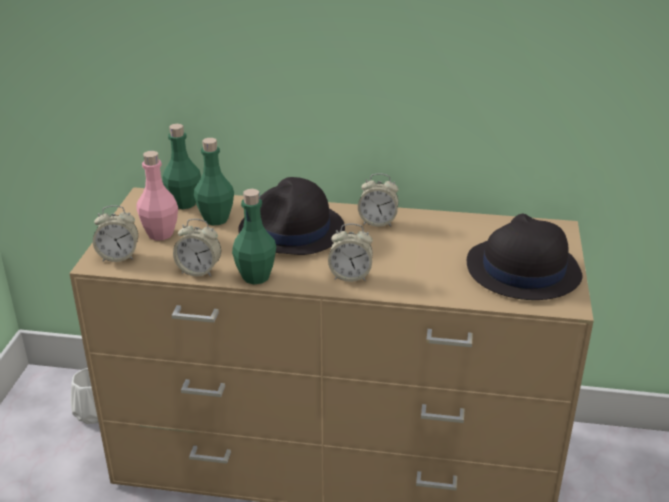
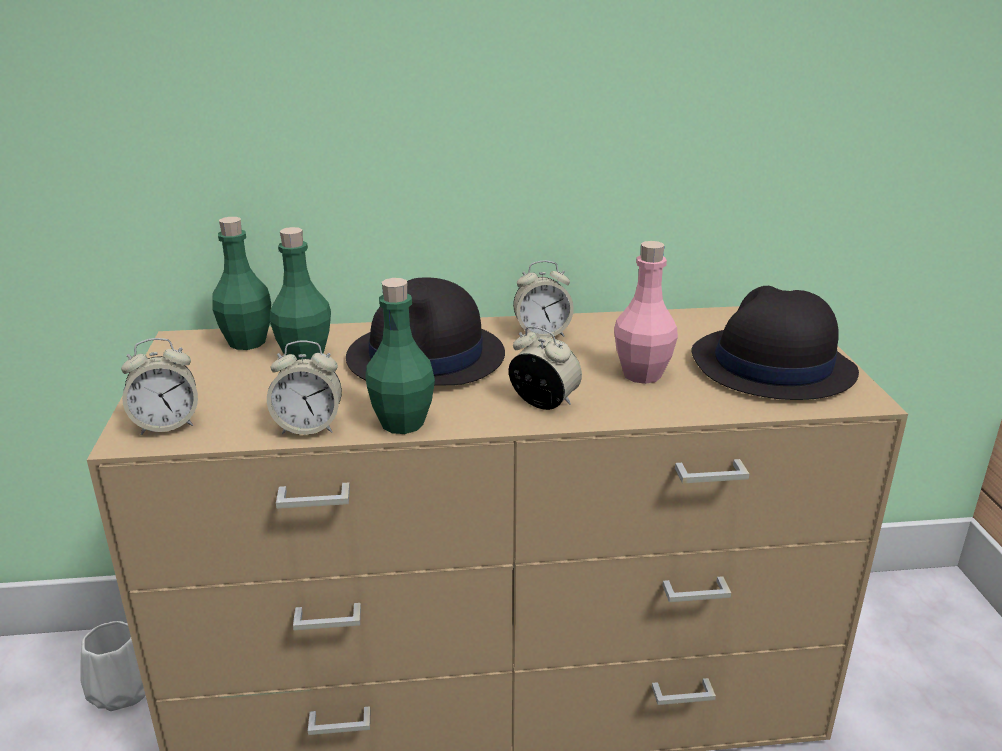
camera: 15 degrees left, 5 degrees down
pink bottle [136,151,178,241] -> pink bottle moved to [614,241,678,384]
alarm clock [328,224,373,282] -> alarm clock turned 135 degrees counterclockwise [509,326,582,410]

